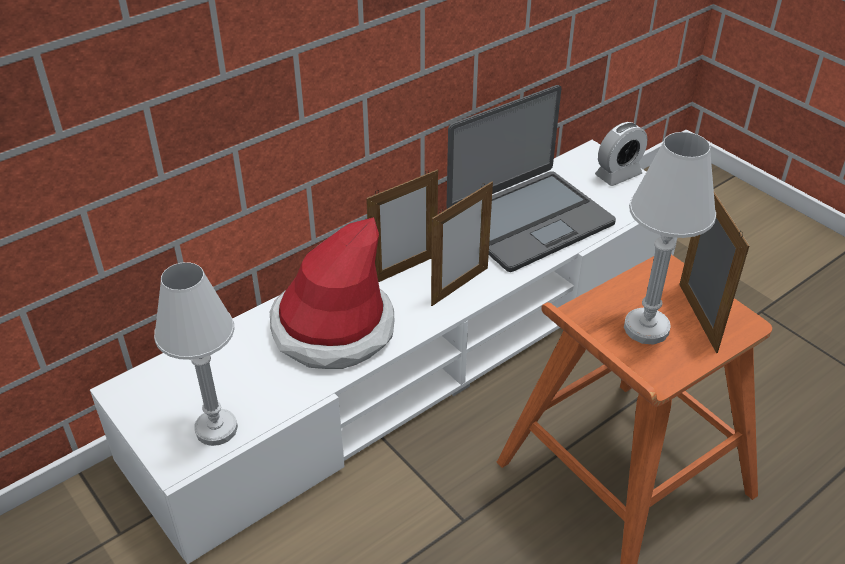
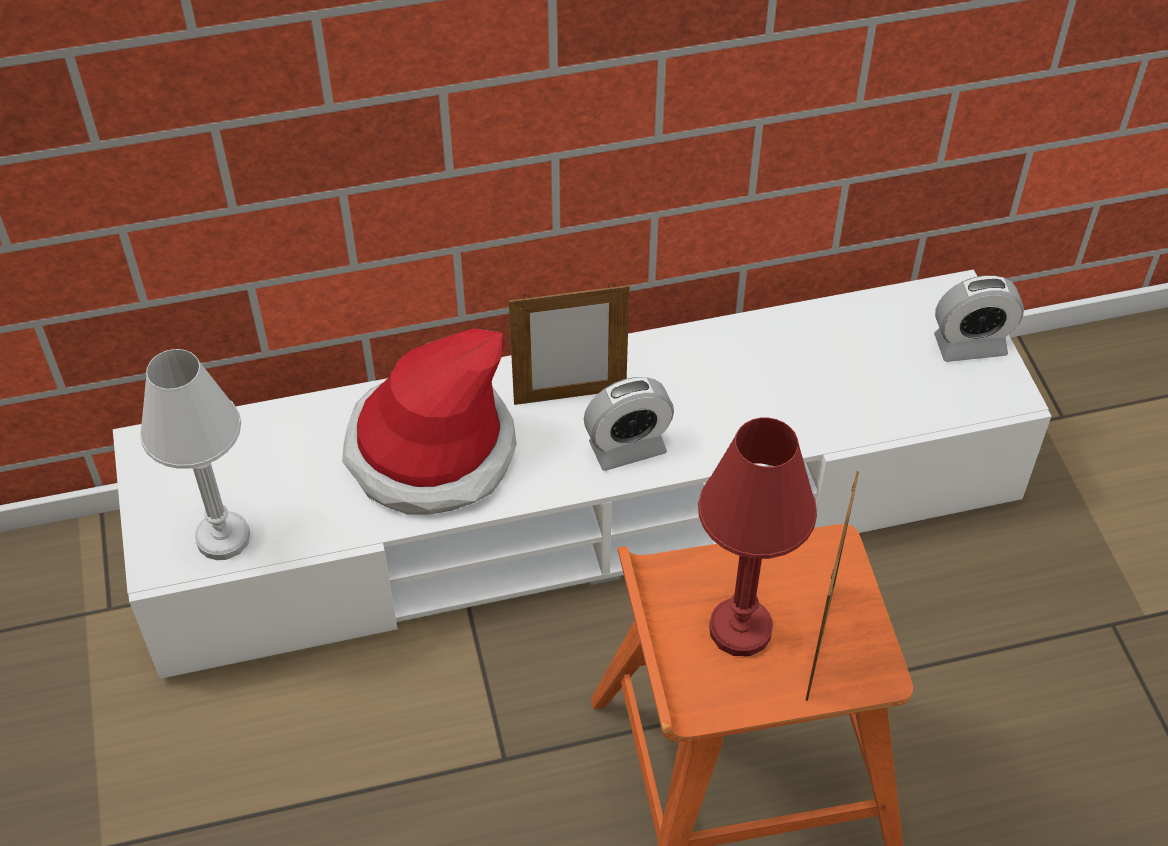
camera: 25 degrees right, 10 degrees up
picture frame [431,182,493,306] -> alarm clock [584,377,674,471]
laptop [447,85,616,272] -> none
white table lamp [624,132,716,345] -> red table lamp [698,418,817,656]

